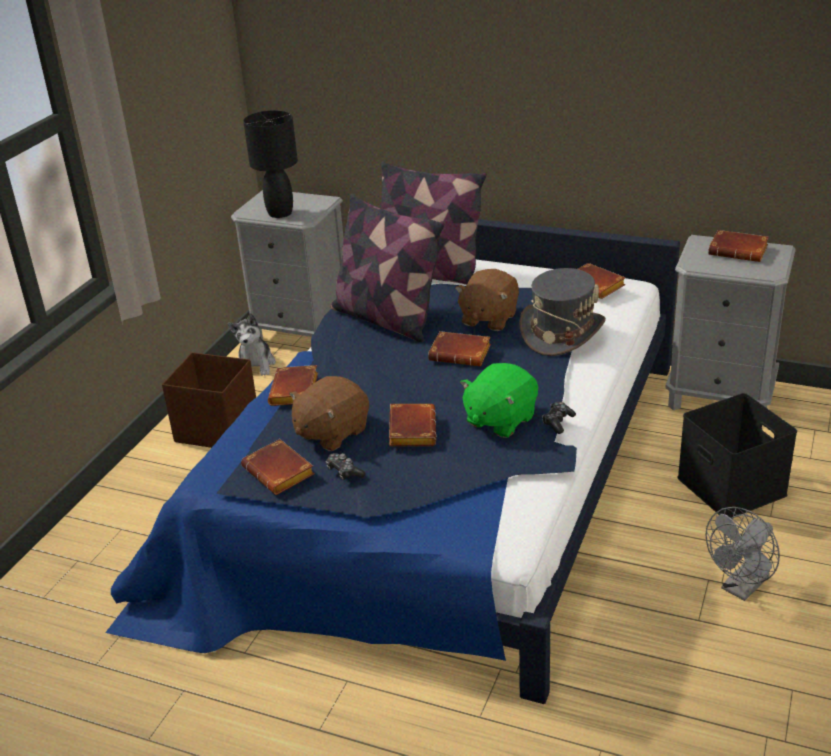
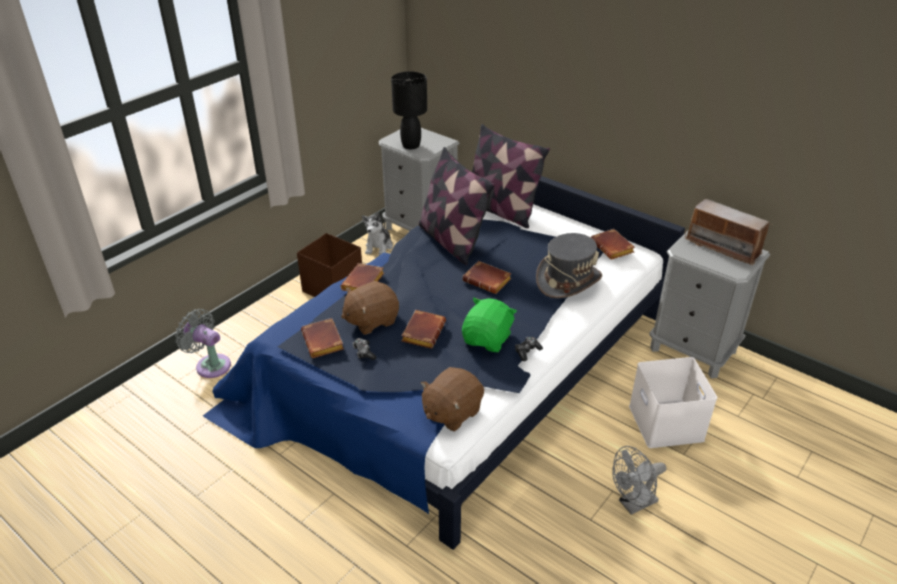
camera: 15 degrees right, 5 degrees up
brown plush toy [455,269,519,331] -> brown plush toy moved to [421,367,484,431]
green plush toy [460,363,538,438] -> green plush toy turned 150 degrees clockwise [462,298,517,352]
black storage box [677,393,797,518] -> white storage box [629,357,717,448]
brown book [708,230,769,262] -> radio [685,199,773,265]
none -> grey fan [175,309,231,378]

